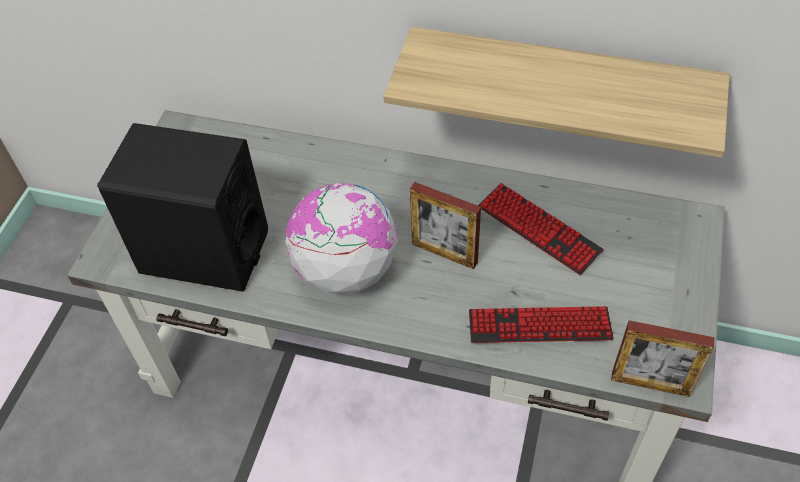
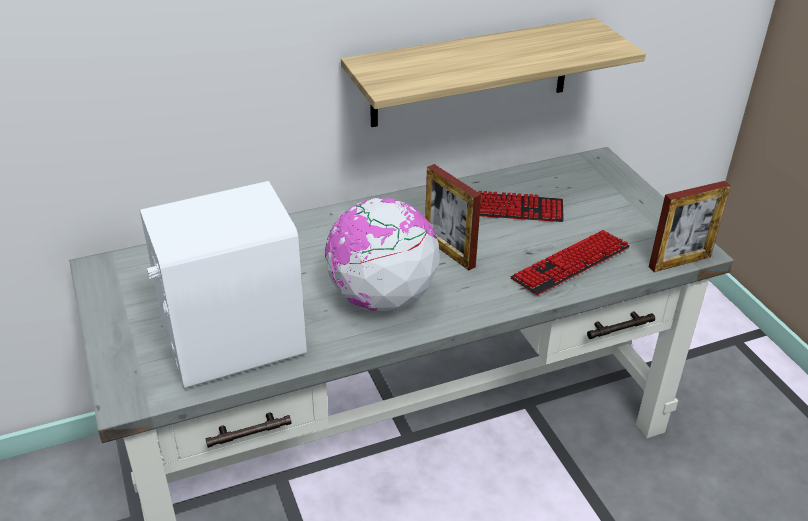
camera: 40 degrees left, 15 degrees down
black speaker [97,123,268,292] -> white speaker [140,181,307,389]
picture frame [410,182,481,269] -> picture frame turned 60 degrees clockwise [425,164,481,270]

